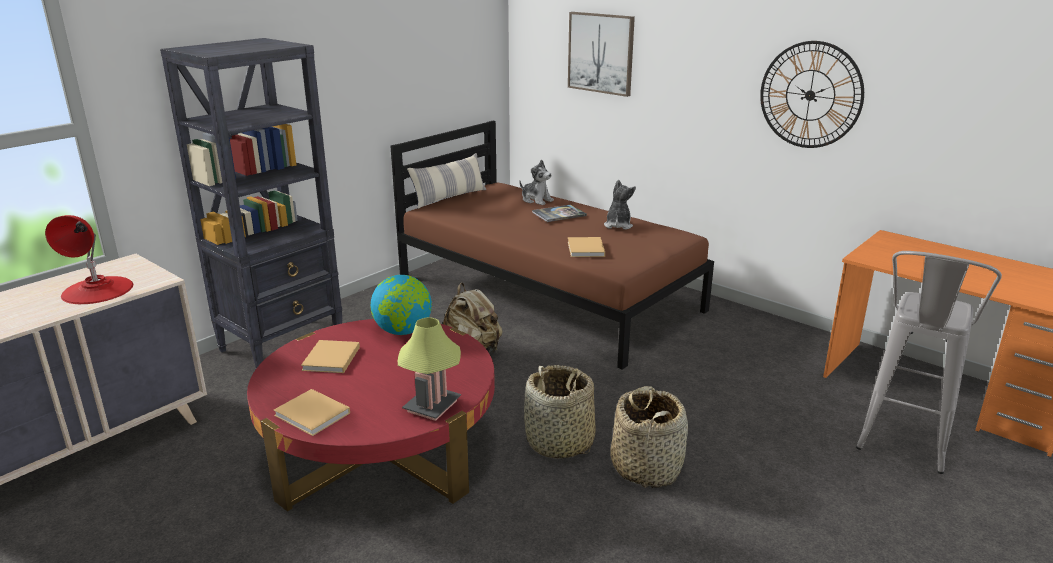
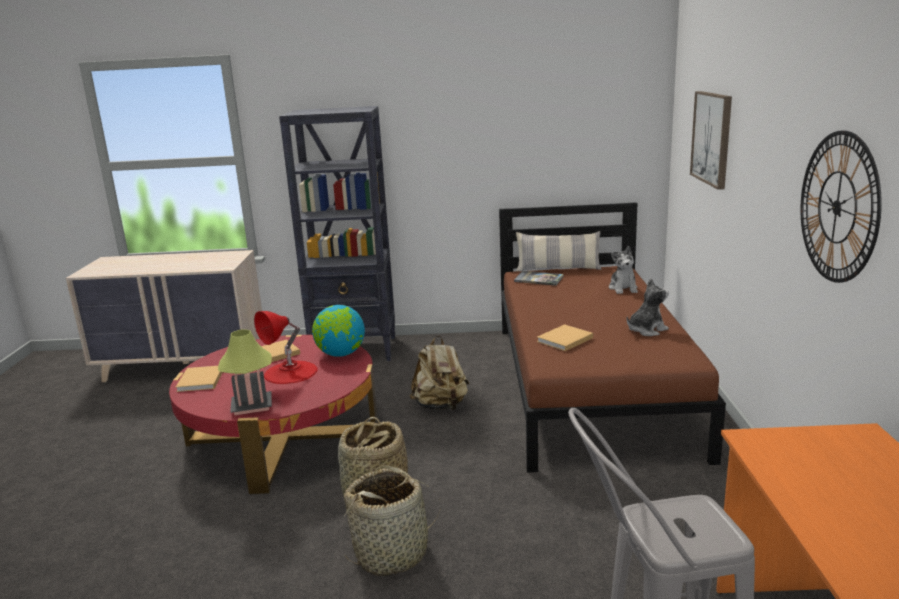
camera: 50 degrees right, 5 degrees down
red table lamp [45,215,133,304] -> red table lamp moved to [254,311,318,384]
book [532,204,587,222] -> book moved to [514,271,564,286]

